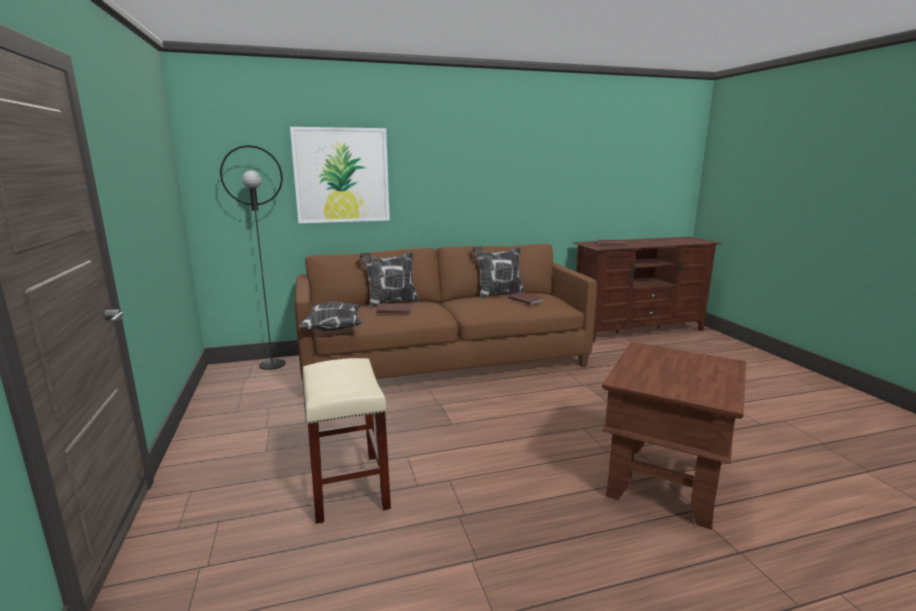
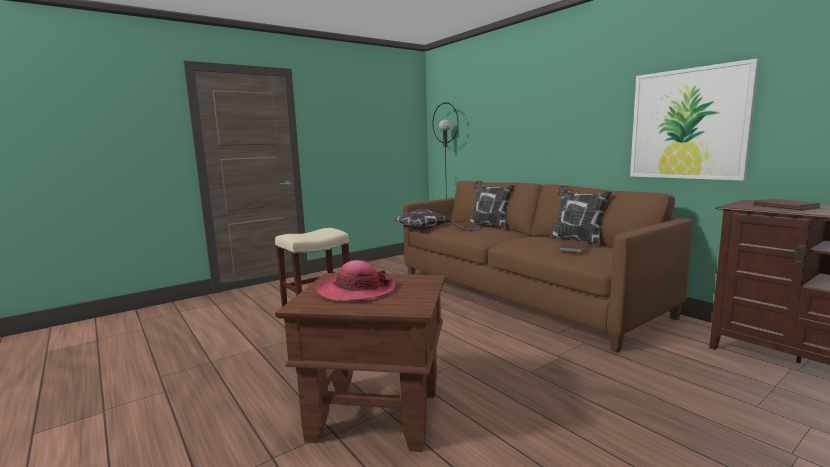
camera: 70 degrees right, 5 degrees down
picture [290,127,390,223] -> picture moved to [630,58,759,181]
none -> hat [316,260,396,301]

